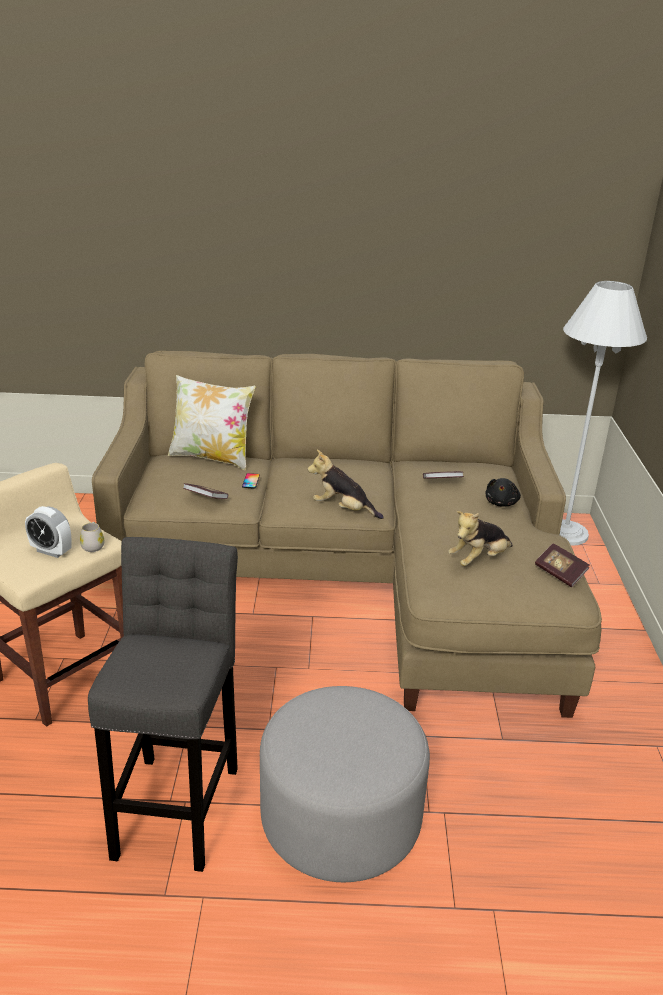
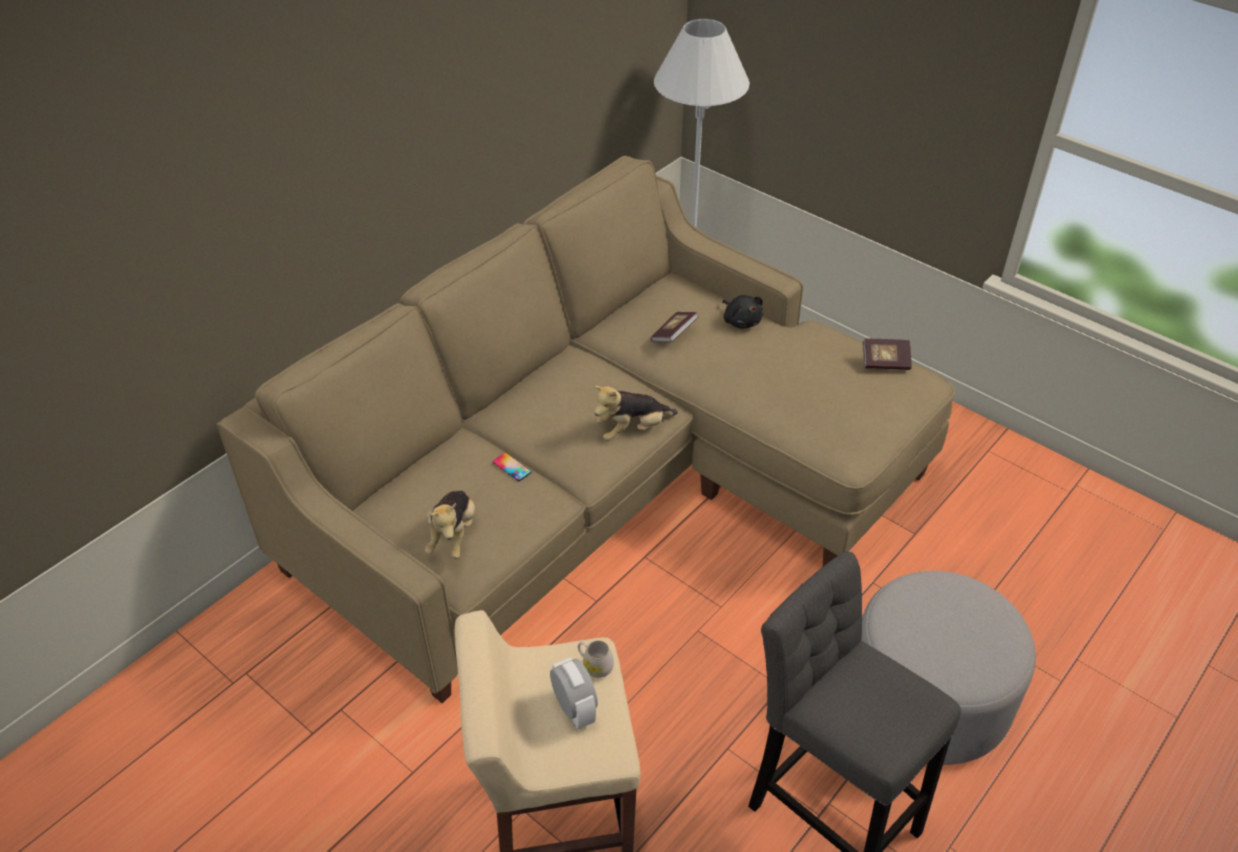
camera: 50 degrees left, 15 degrees up
alarm clock [25,506,72,558] -> alarm clock turned 90 degrees counterclockwise [550,657,598,729]
pillow [168,375,256,470] -> none
book [183,483,228,499] -> none
plush toy [448,511,513,566] -> plush toy moved to [425,491,475,559]

